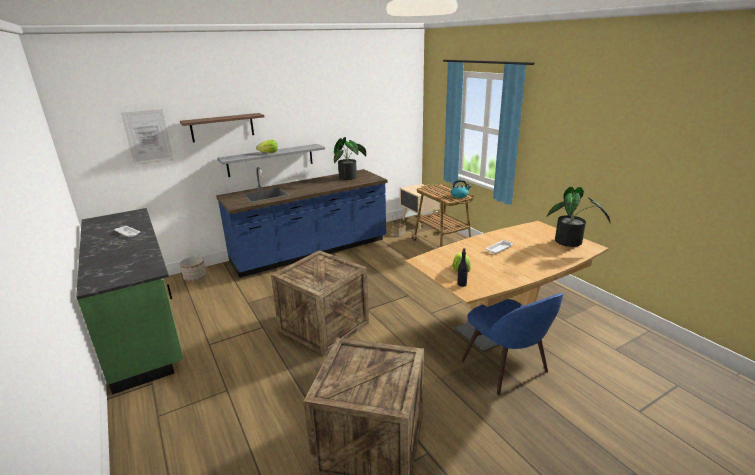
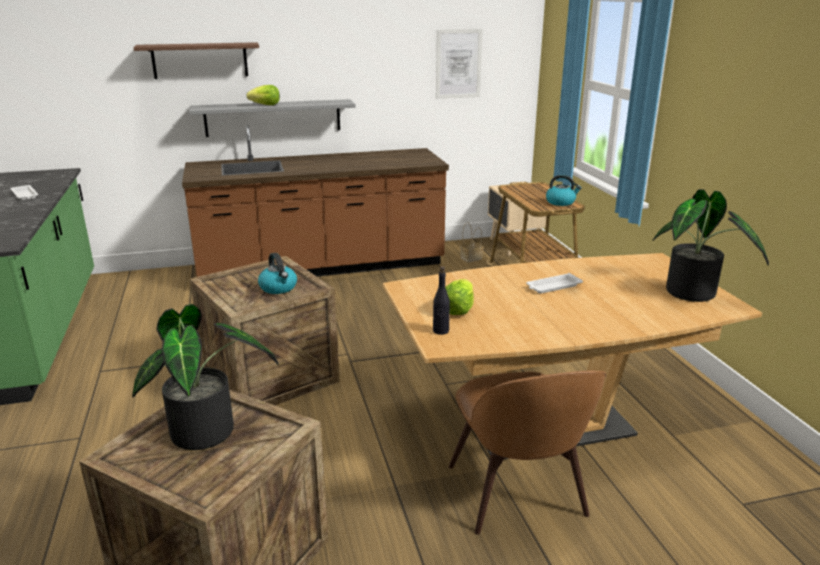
camera: 15 degrees right, 0 degrees up
picture [121,109,174,166] -> picture moved to [436,29,483,99]
planter [180,256,206,281] -> none
blue counter [216,167,388,278] -> brown counter [182,125,449,277]
potted plant [334,137,366,180] -> potted plant moved to [132,304,278,450]
blue chair [461,293,564,395] -> brown chair [448,371,606,535]
none -> kettle [258,253,297,294]

